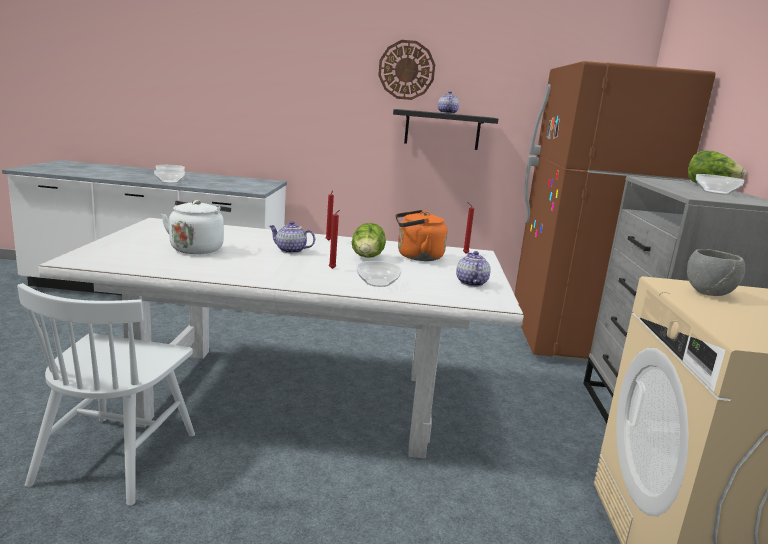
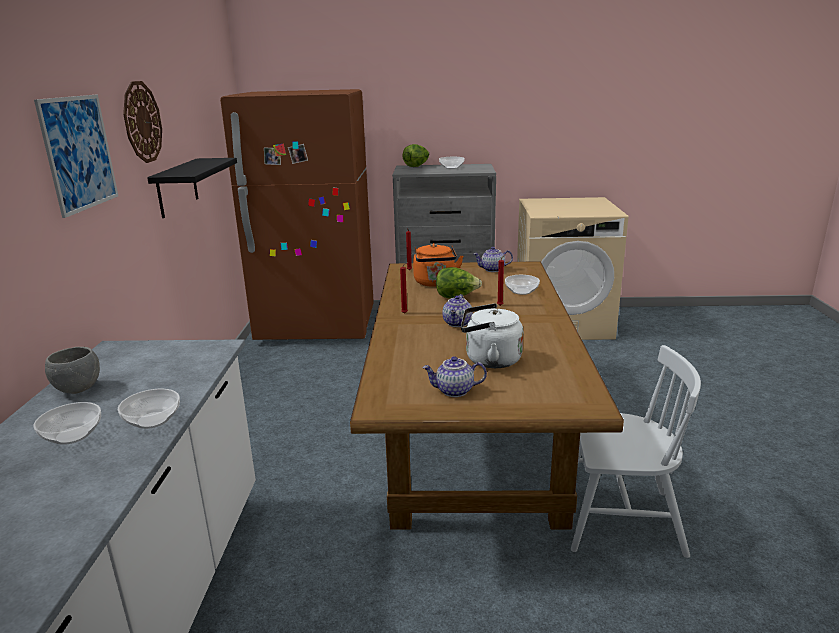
camera: 90 degrees left, 5 degrees up
white dining table [39,218,524,458] -> brown dining table [350,261,624,530]
teapot [438,91,459,114] -> teapot moved to [422,356,487,397]
grey bowl [687,249,745,296] -> grey bowl moved to [45,347,100,394]
none -> picture [34,95,118,218]

